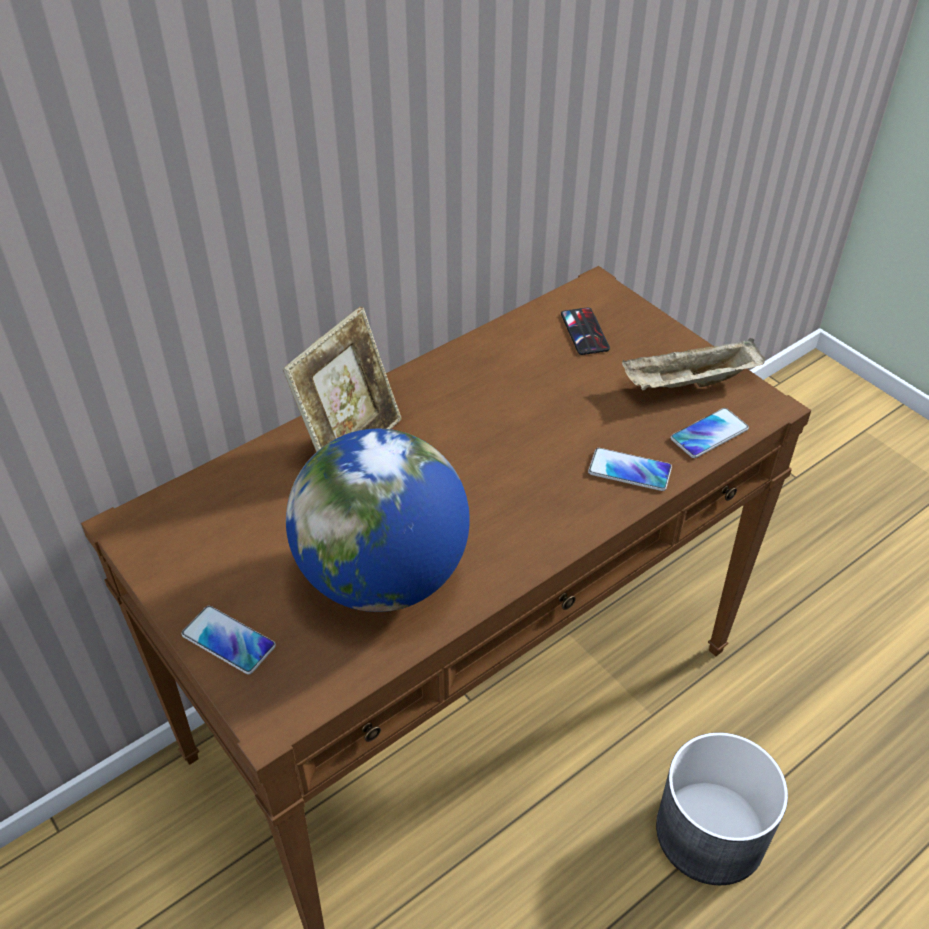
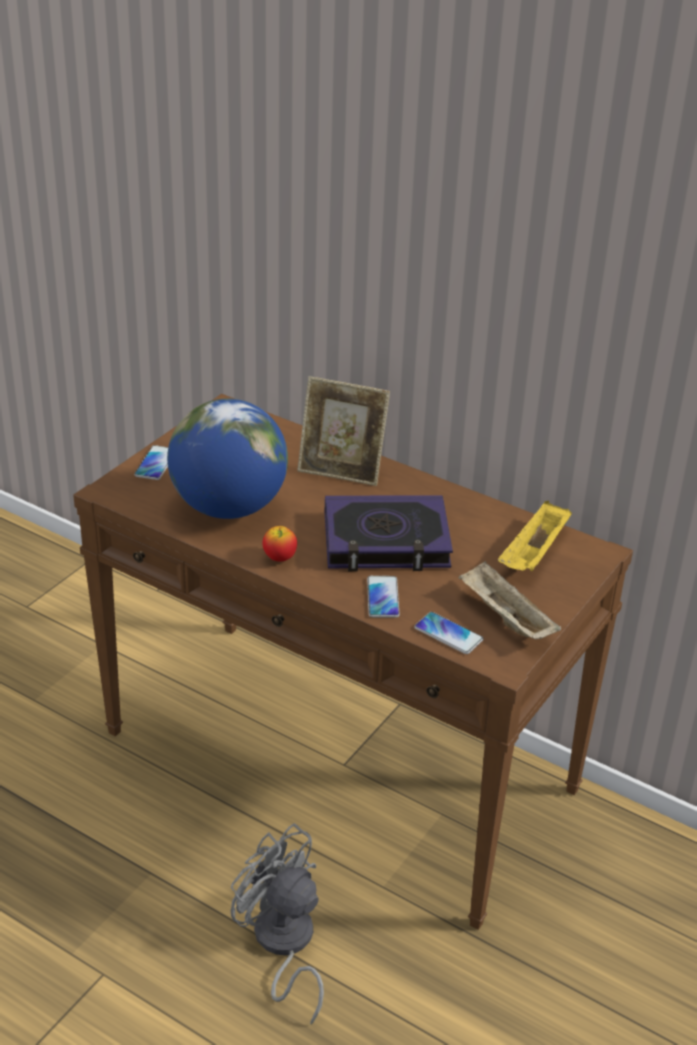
camera: 70 degrees right, 10 degrees down
phone [561,307,610,355] -> yellow tray [498,501,572,571]
grey planter [656,732,788,885] -> grey fan [231,823,324,1025]
none -> apple [262,526,297,562]
none -> book [325,495,453,571]

